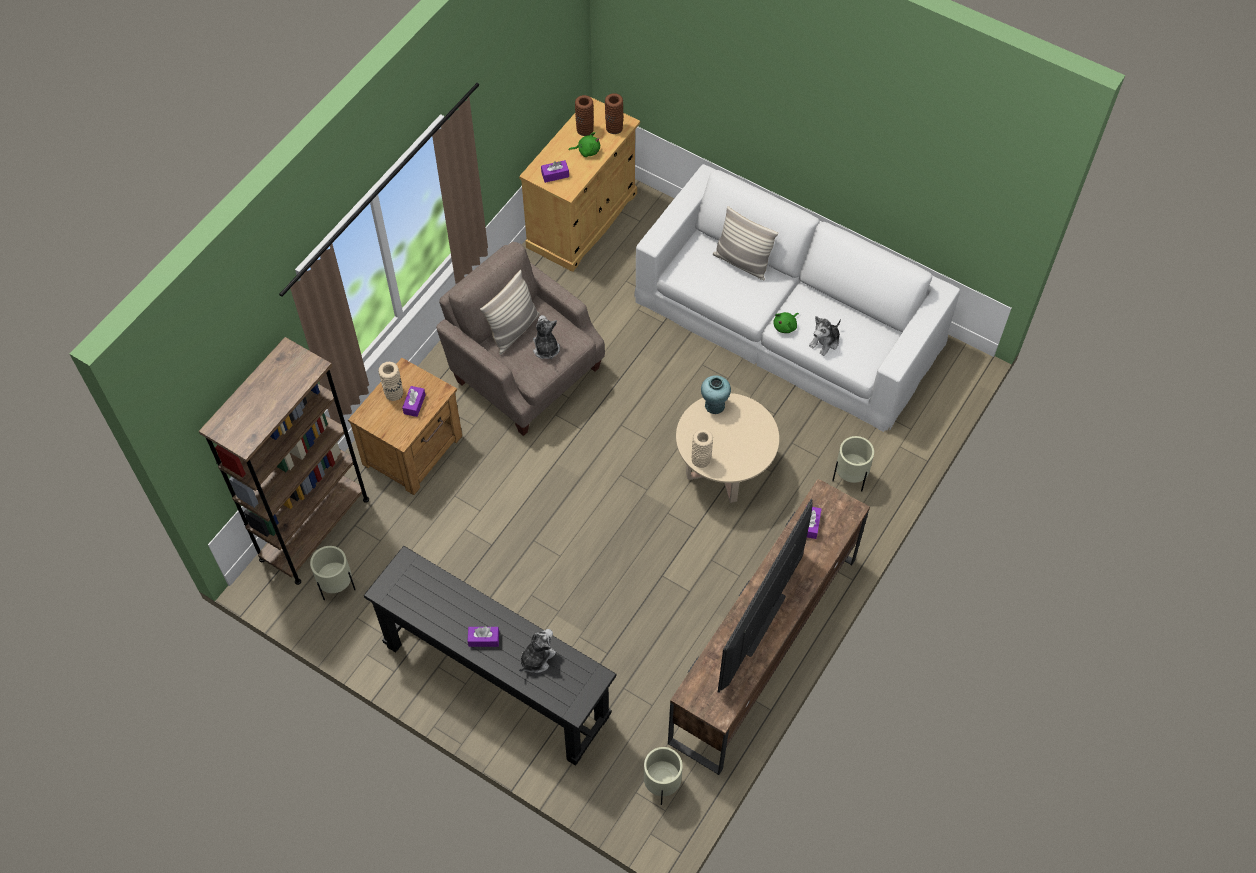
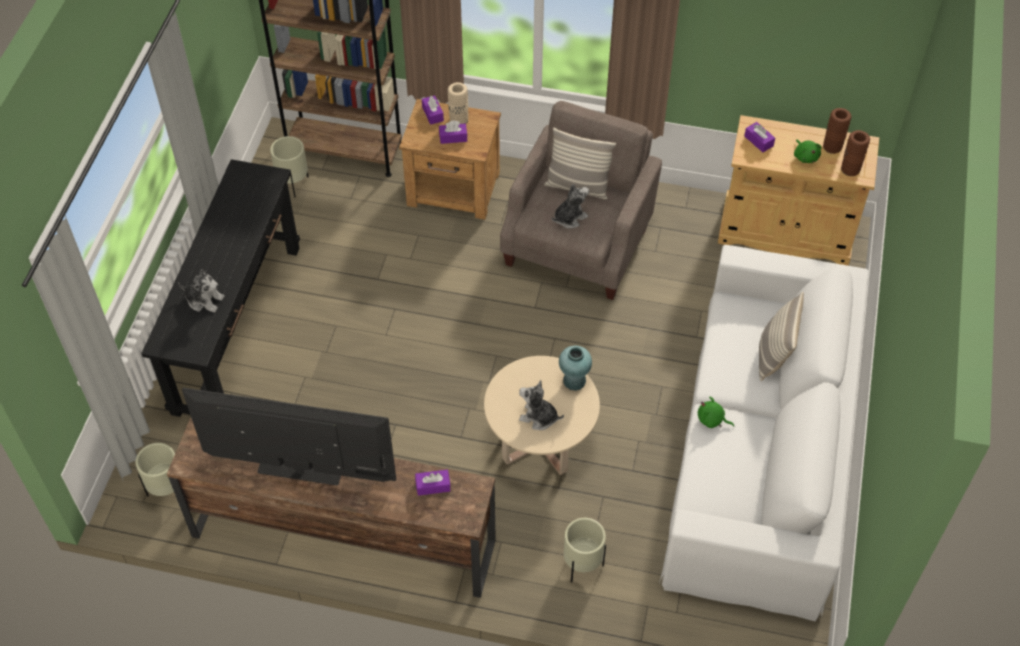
camera: 70 degrees right, 5 degrees down
purple tissue box [467,627,499,647] -> purple tissue box moved to [422,95,444,125]
beige vase [691,429,713,468] -> none
plush toy [809,316,841,356] -> plush toy moved to [519,380,564,430]

